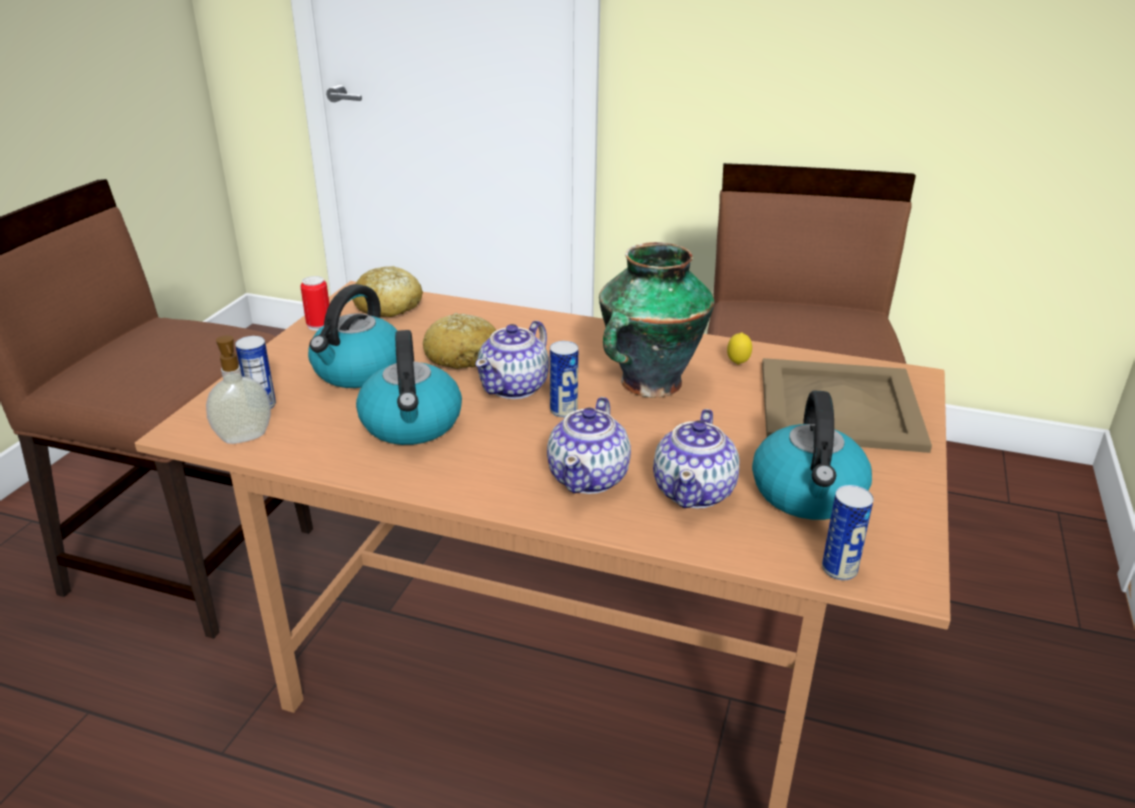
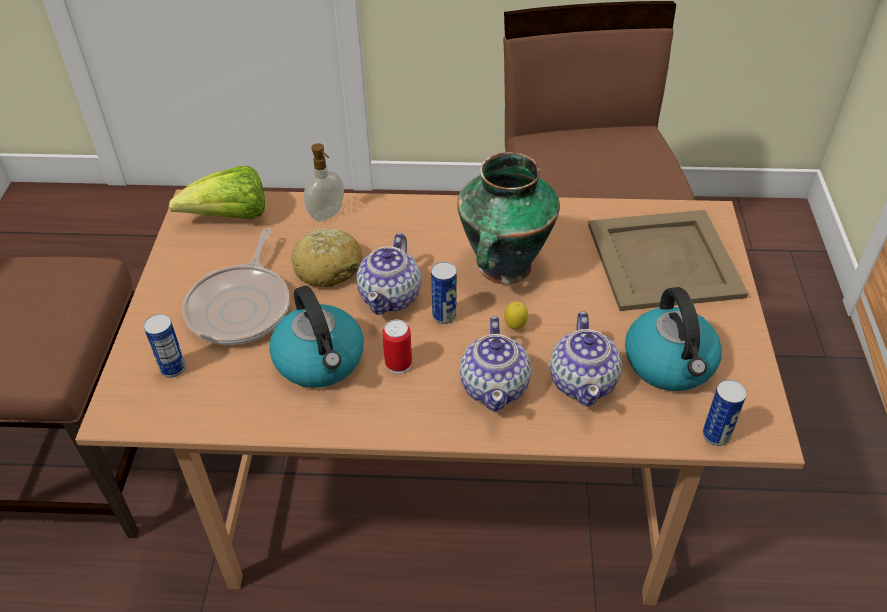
camera: 15 degrees left, 15 degrees up
soap dispenser [206,335,271,444] -> soap dispenser moved to [304,143,344,221]
can [300,276,329,331] -> can moved to [382,320,412,374]
kettle [308,284,398,388] -> frying pan [182,228,290,345]
bread [352,266,423,317] -> lettuce [169,166,265,220]
lemon [727,333,752,365] -> lemon moved to [504,302,528,329]

